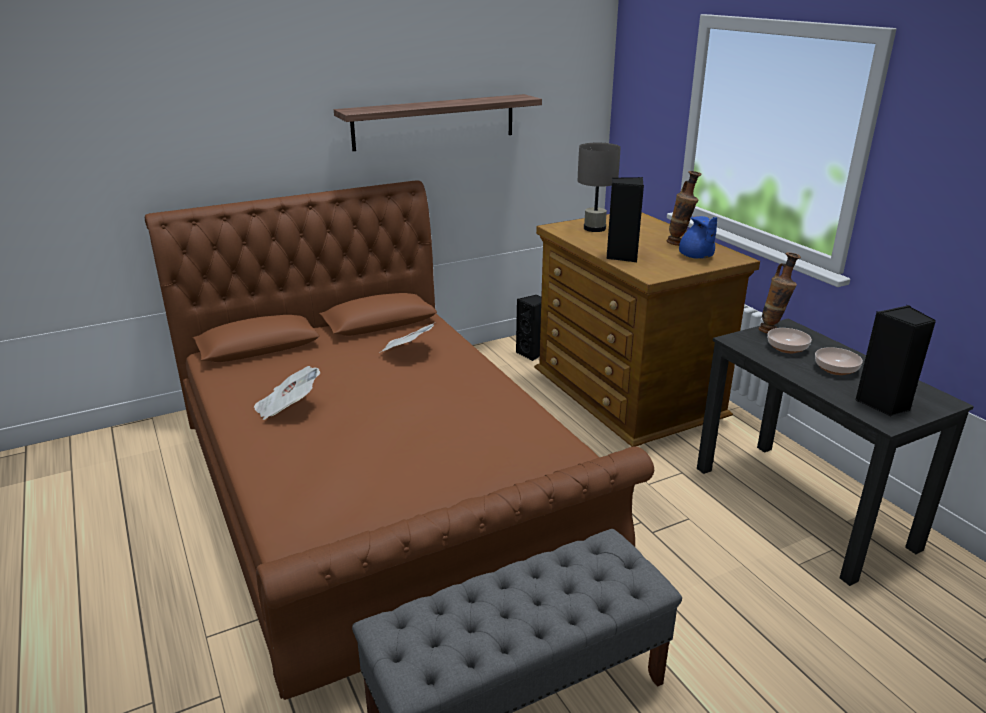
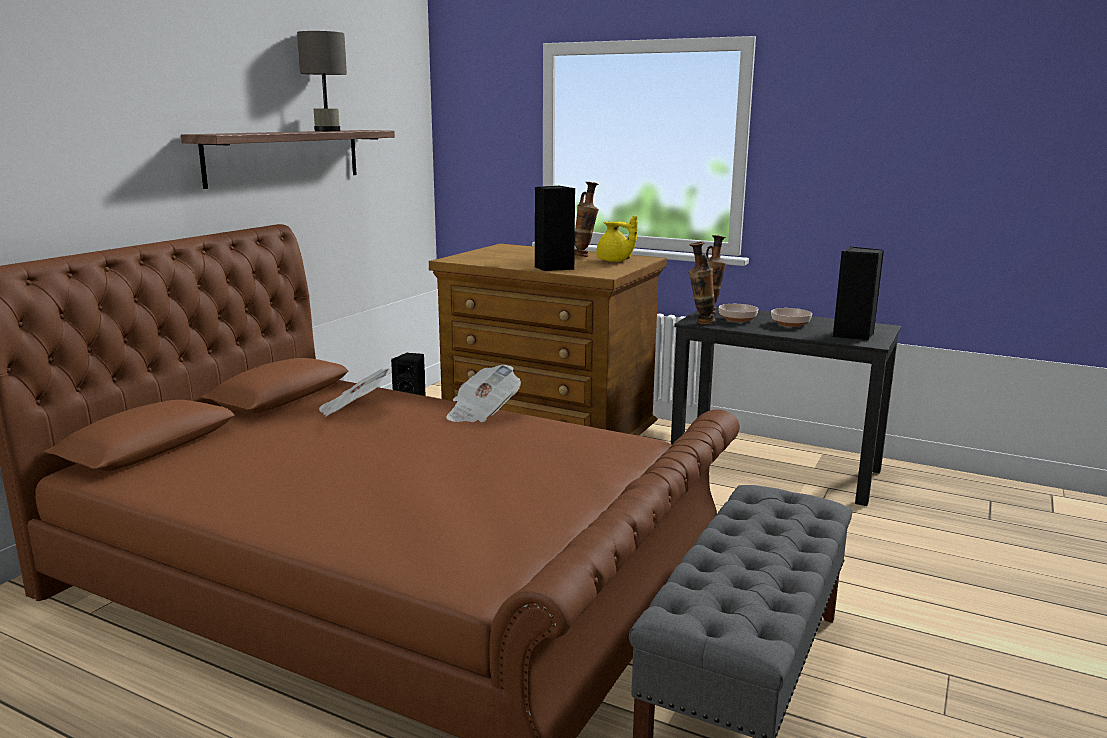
camera: 35 degrees left, 10 degrees down
newspaper [254,366,320,420] -> newspaper moved to [446,365,521,422]
grey table lamp [578,143,621,232] -> grey table lamp moved to [297,31,347,131]
blue teapot [679,216,717,259] -> yellow teapot [596,215,638,262]
none -> vase [688,242,715,324]

